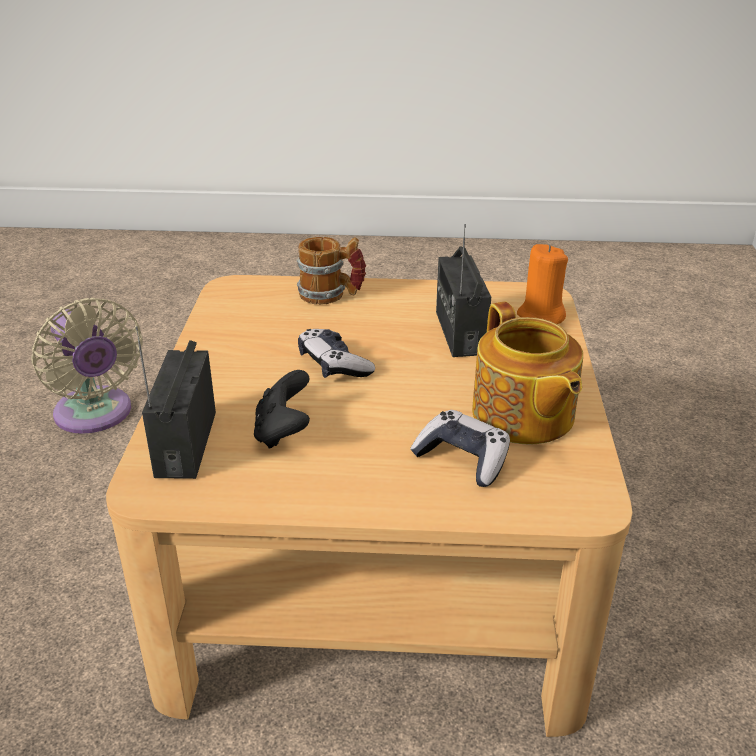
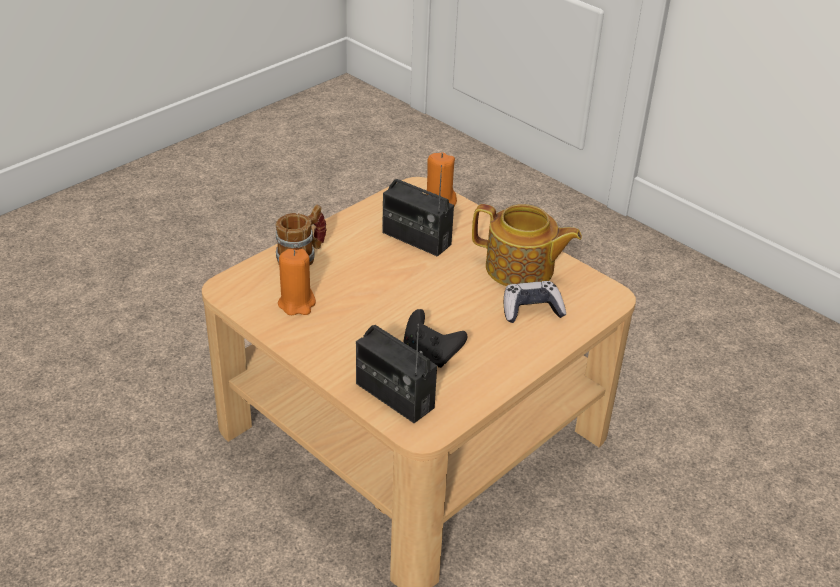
camera: 50 degrees left, 5 degrees up
beige fan [31,298,143,434] -> none
game controller [298,329,375,378] -> none
none -> orange candle [278,249,316,315]

